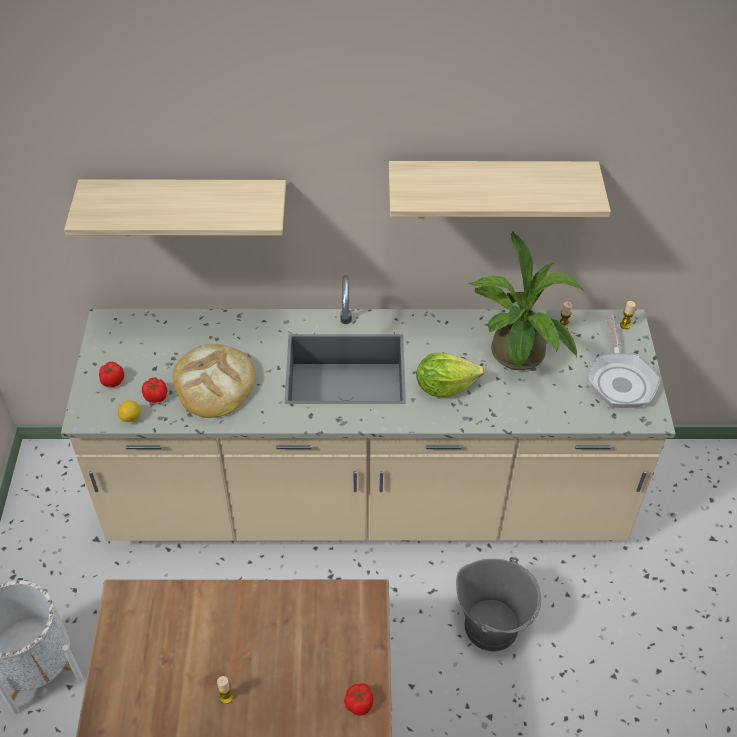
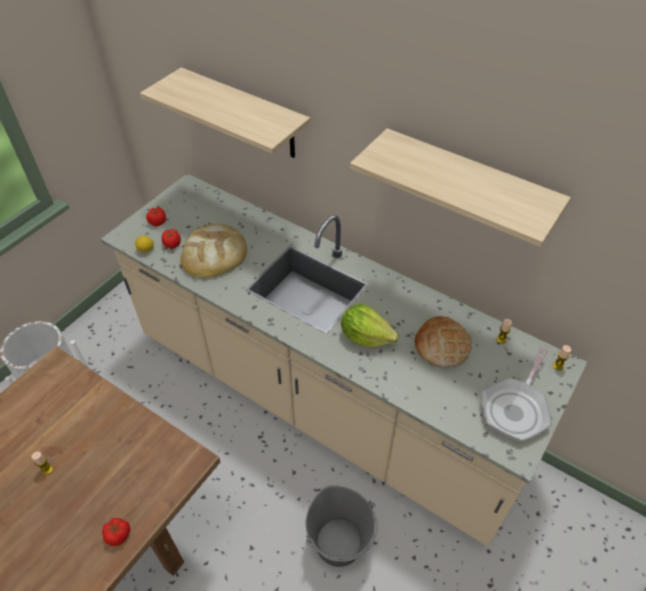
camera: 35 degrees right, 0 degrees up
potted plant [468,232,584,370] -> bread [415,316,472,367]

